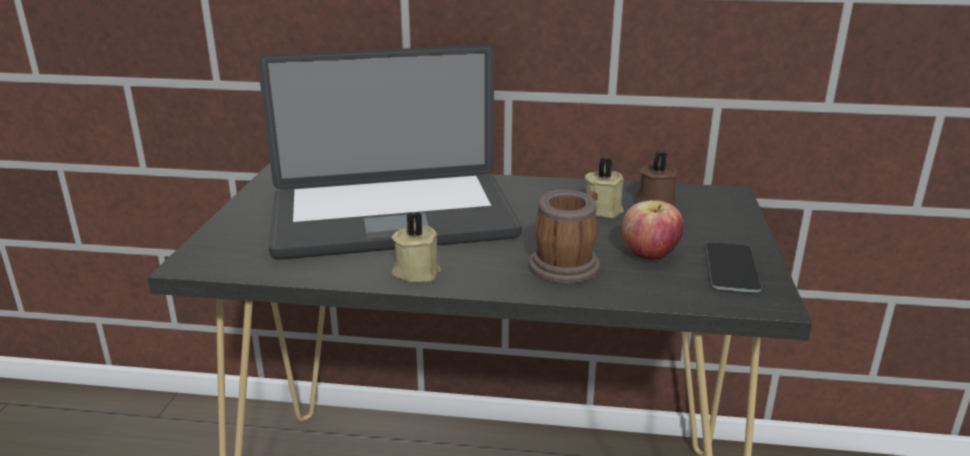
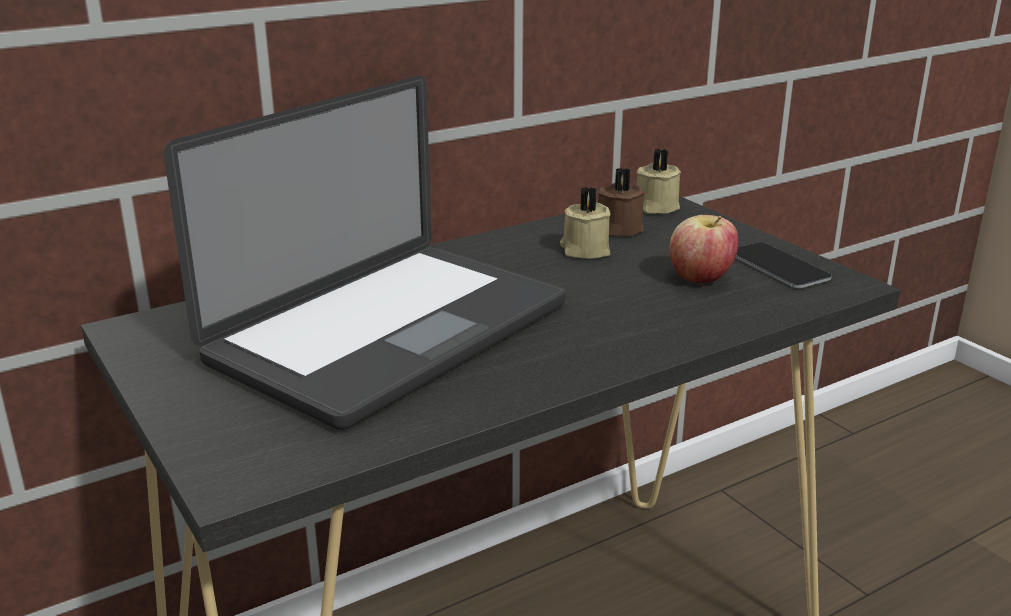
camera: 40 degrees left, 0 degrees up
beige candle [392,212,441,282] -> beige candle moved to [637,149,681,214]
mug [529,190,600,284] -> none

